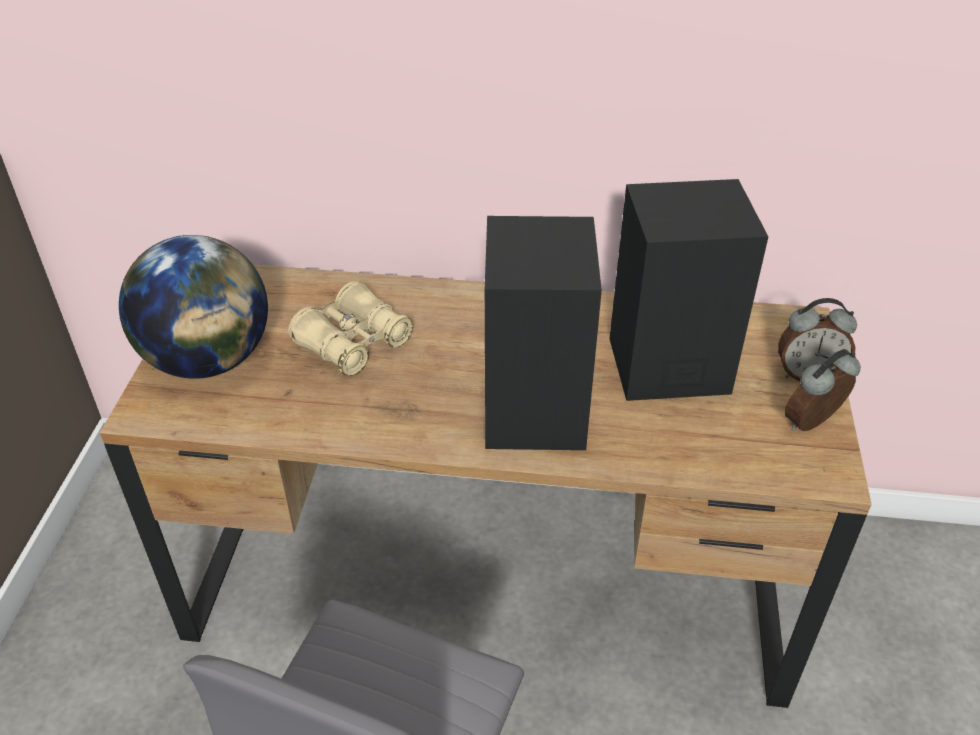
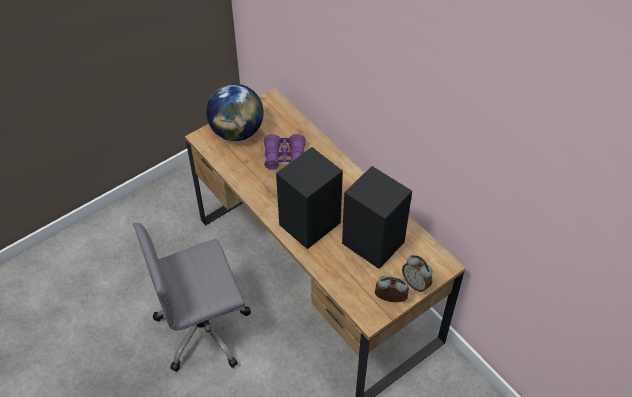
camera: 45 degrees right, 10 degrees up
beige binoculars [288,281,413,376] -> purple binoculars [264,134,306,170]

